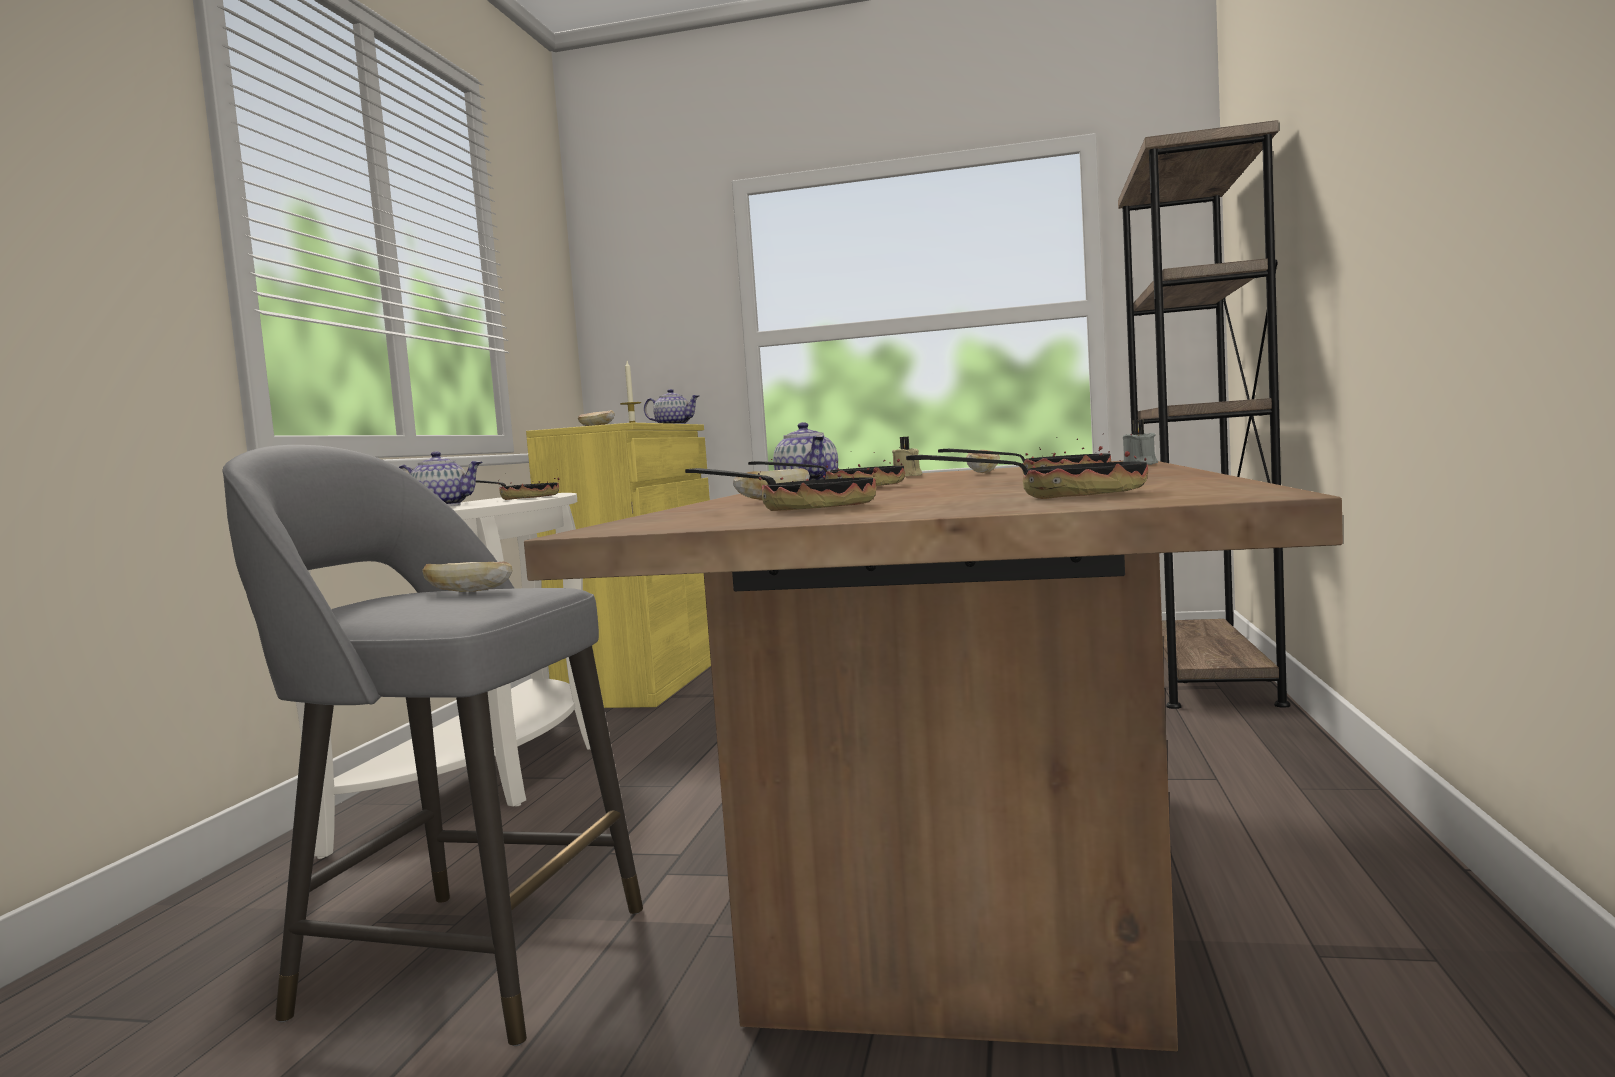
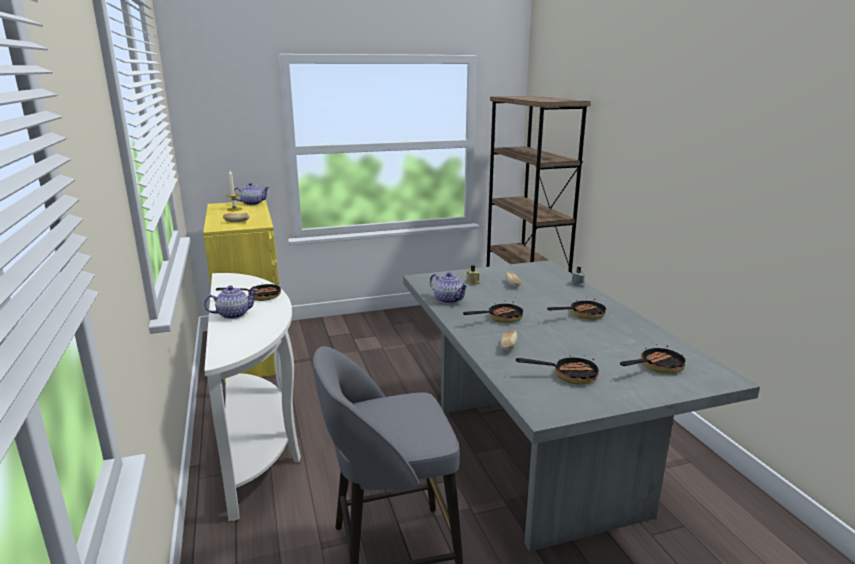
camera: 30 degrees left, 15 degrees up
bread [422,561,513,592] -> none
brown dining table [524,460,1343,1052] -> grey dining table [403,260,760,551]

